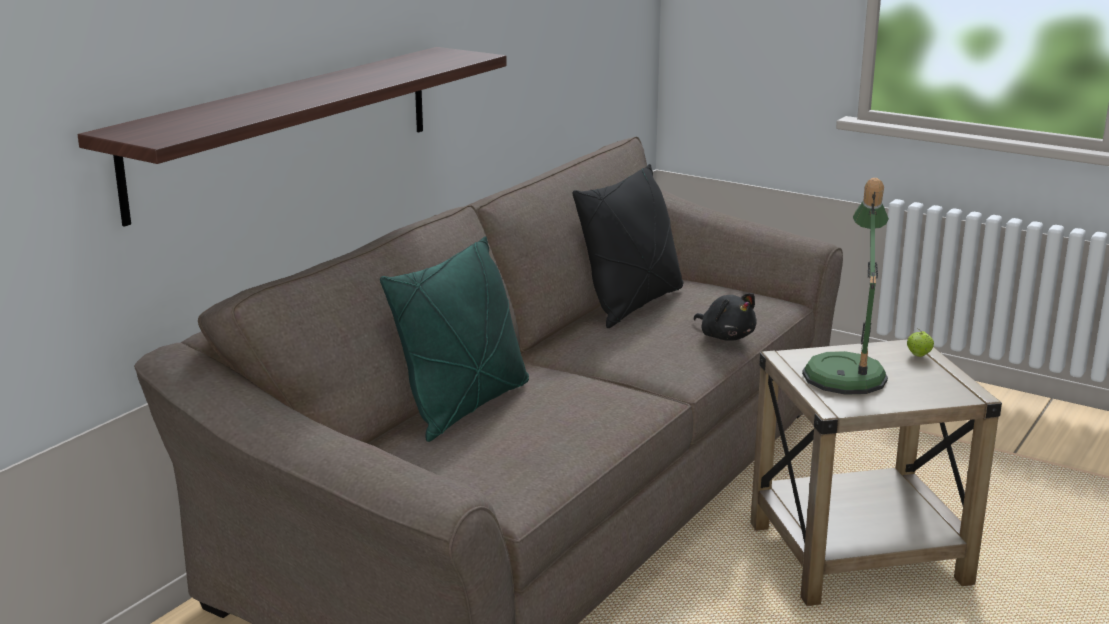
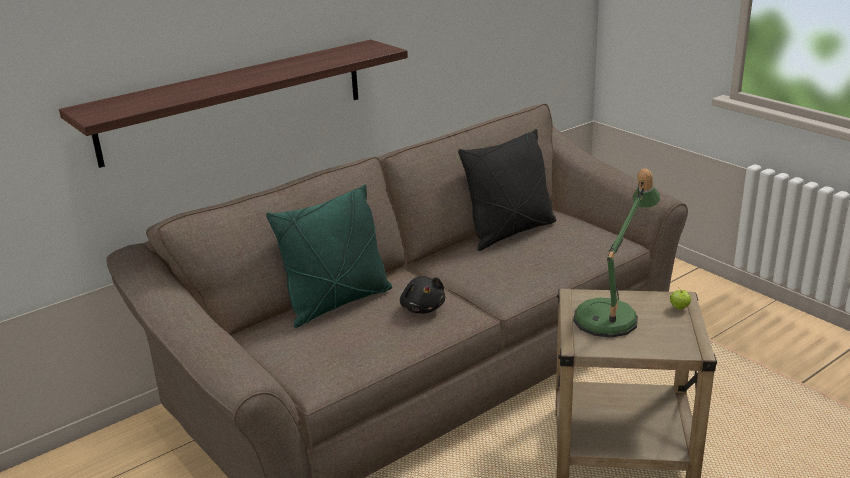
camera: 20 degrees right, 5 degrees up
black plush toy [694,293,757,341] -> black plush toy moved to [400,276,445,314]

